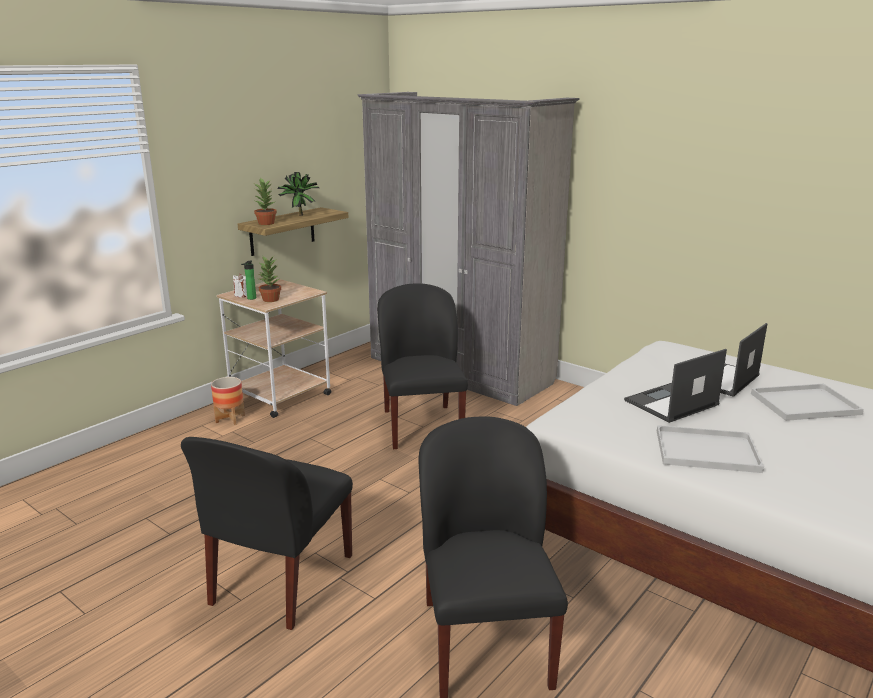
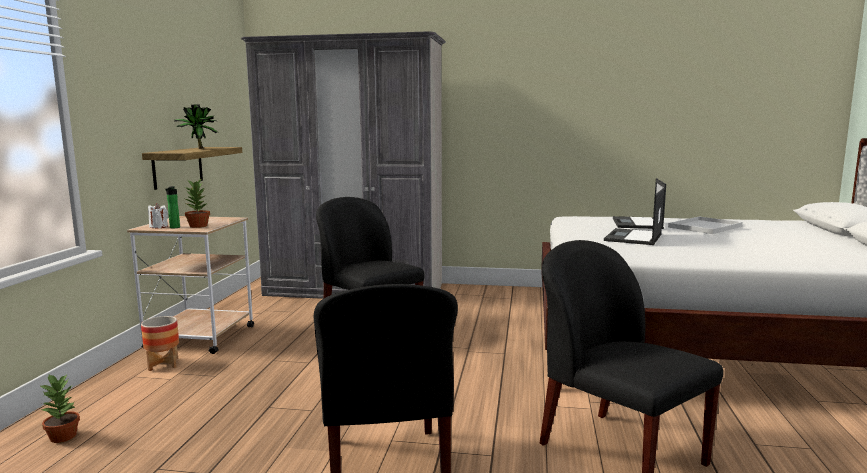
camera: 30 degrees left, 10 degrees down
potted plant [254,178,277,225] -> potted plant moved to [39,374,80,443]
white tray [657,425,764,473] -> none

